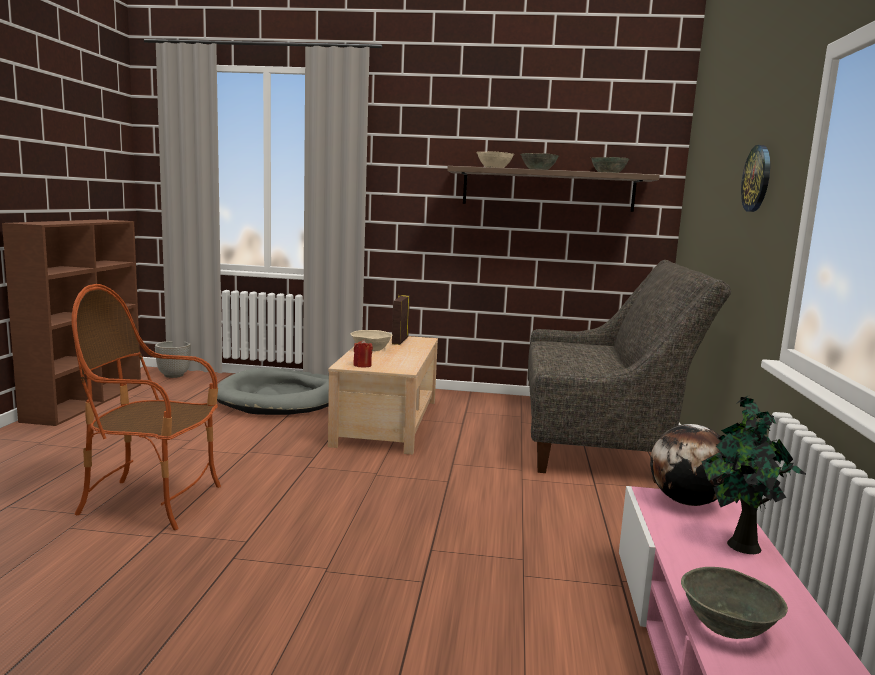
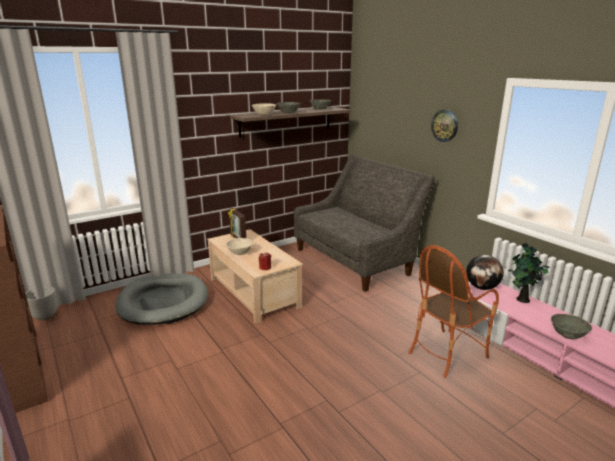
camera: 40 degrees left, 10 degrees up
armchair [71,284,221,530] -> armchair moved to [409,245,499,378]

